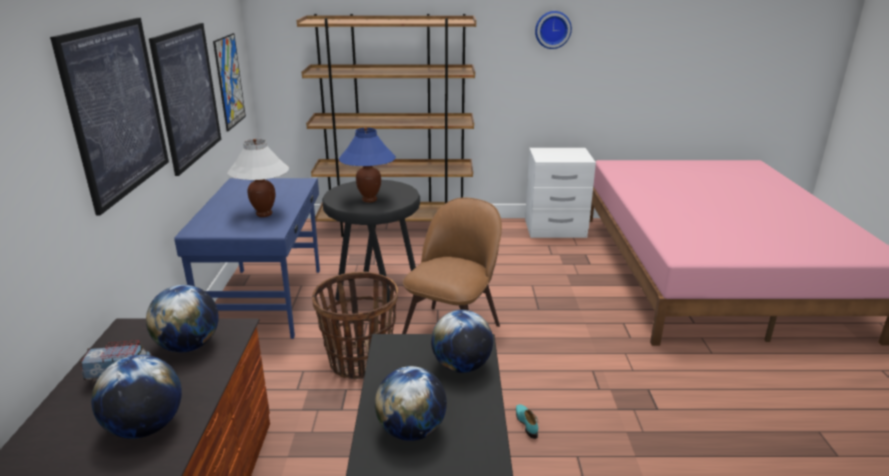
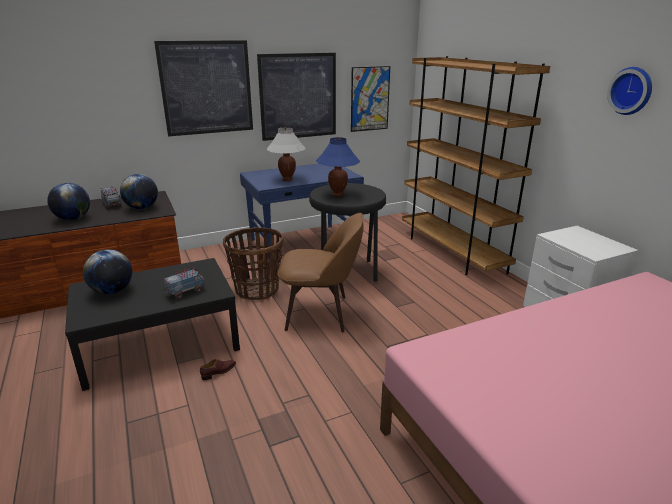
camera: 65 degrees right, 0 degrees up
globe [431,310,493,373] -> toy truck [163,267,205,299]
turquoise shoe [516,404,538,439] -> brown shoe [200,359,236,380]

